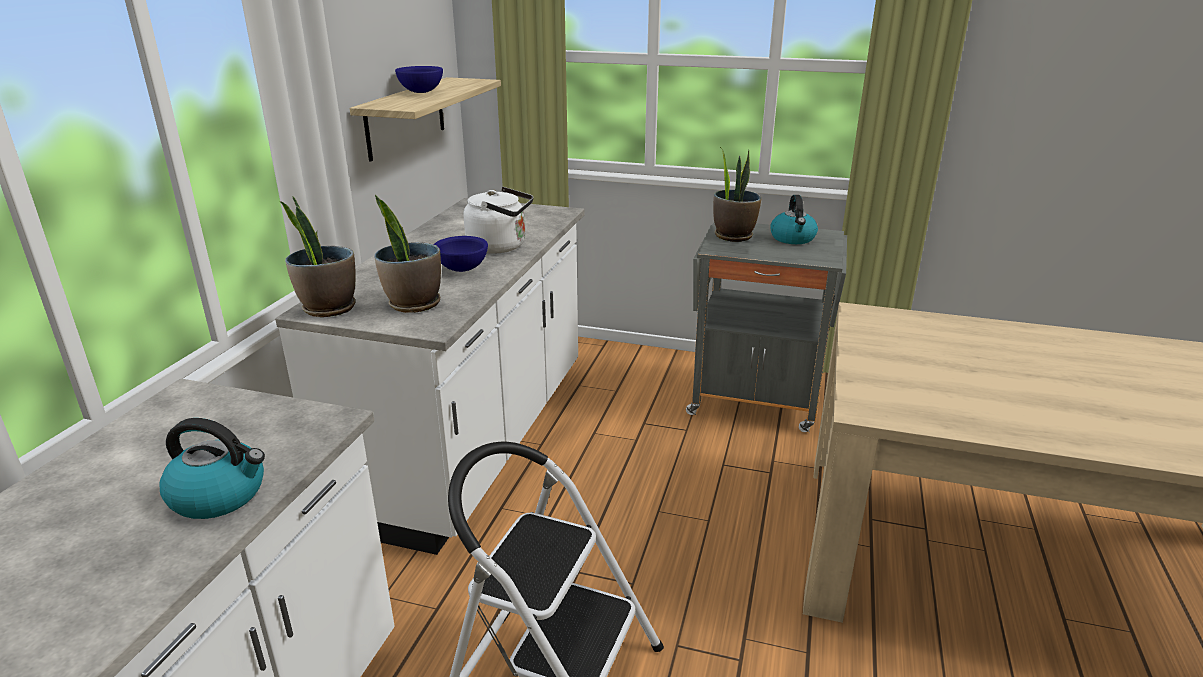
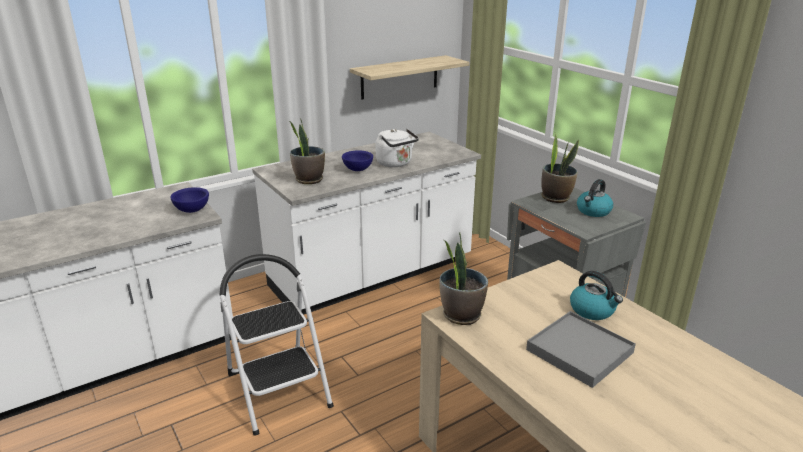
camera: 40 degrees right, 0 degrees up
kettle [160,418,265,519] -> kettle moved to [570,271,623,320]
potted plant [280,196,356,317] -> potted plant moved to [439,232,488,325]
blue bowl [395,66,443,93] -> blue bowl moved to [170,187,209,213]
none -> grey tray [526,311,636,388]

